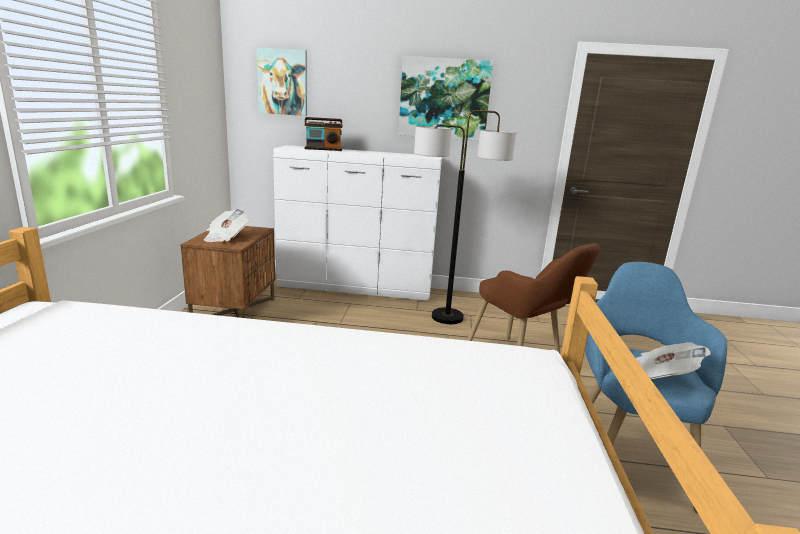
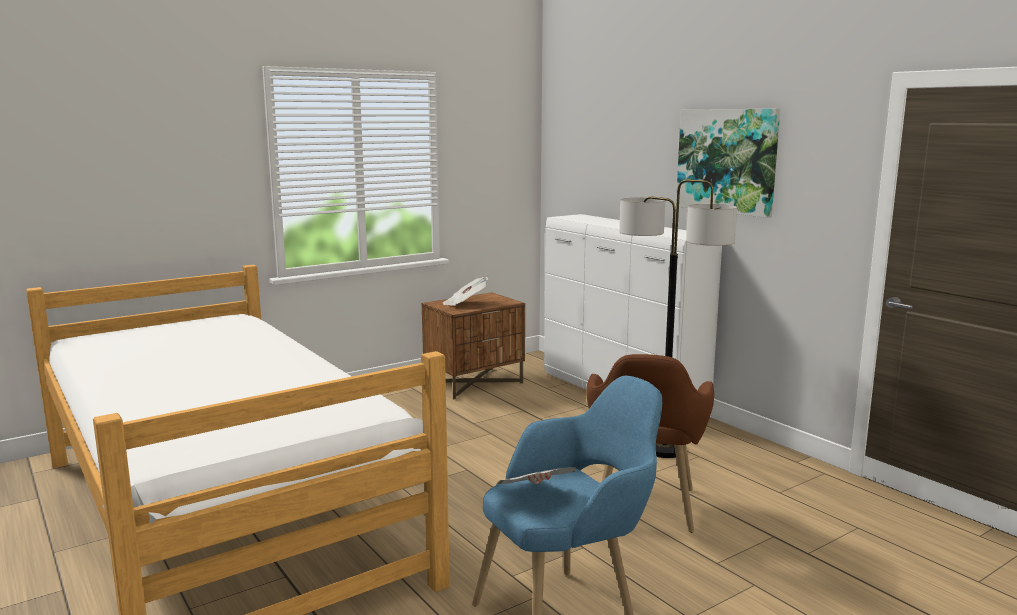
camera: 50 degrees right, 5 degrees down
picture [256,47,307,116] -> none
radio [304,117,342,151] -> none

